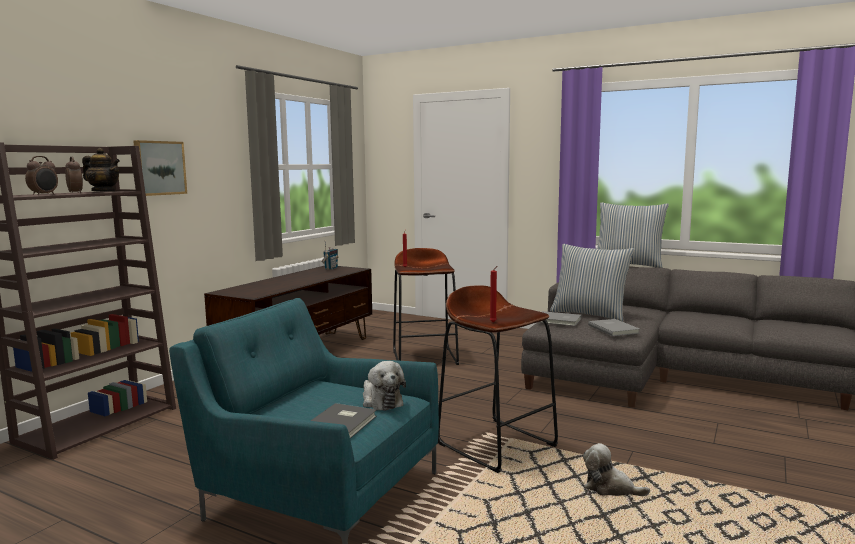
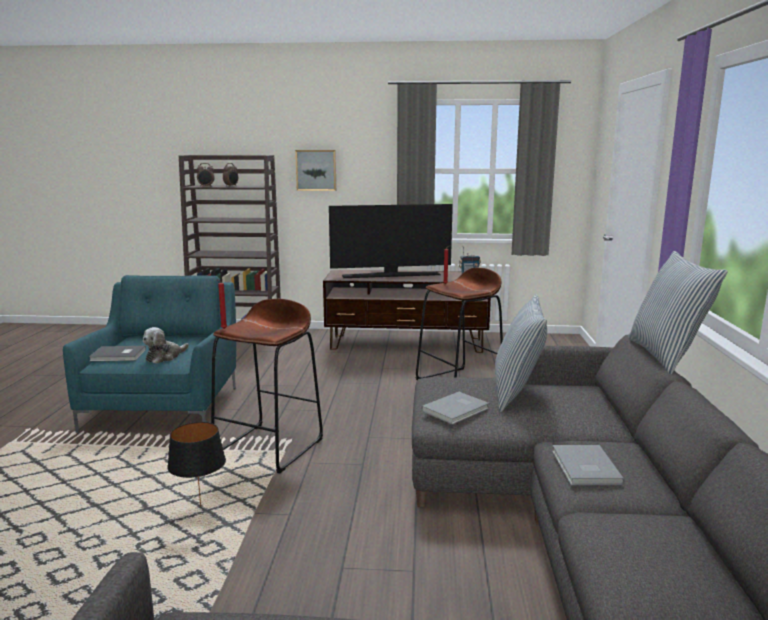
camera: 65 degrees right, 5 degrees up
teapot [82,148,120,192] -> none
grey book [540,311,581,326] -> grey book moved to [552,445,624,485]
plush toy [583,443,650,496] -> black table lamp [167,422,226,507]
none -> television [329,204,453,278]

